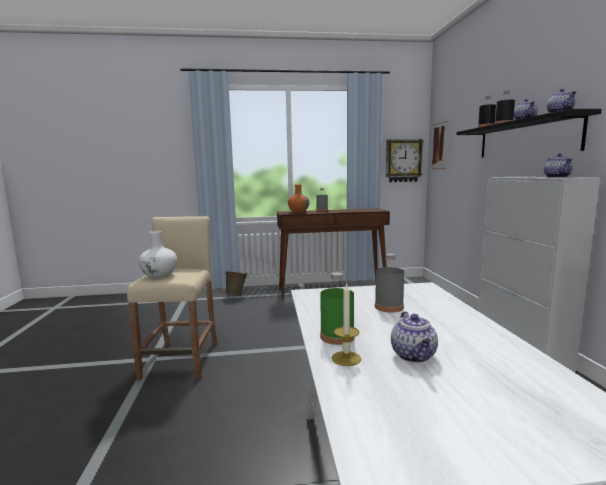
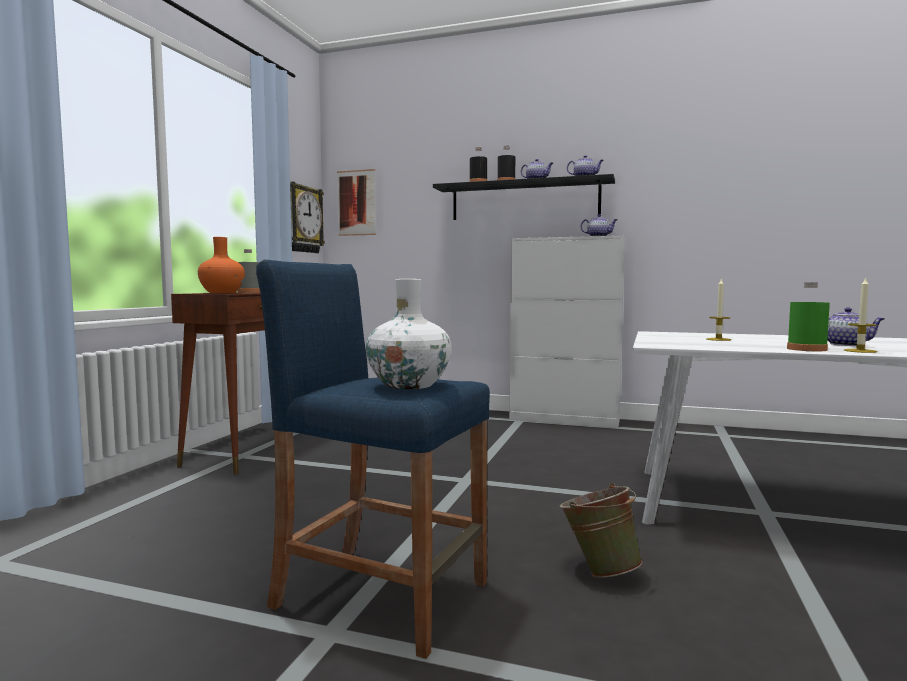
camera: 65 degrees left, 5 degrees down
beige stool [127,216,217,380] -> blue stool [256,260,490,659]
green bucket [224,271,247,295] -> green bucket moved to [560,483,643,578]
grey bottle [375,254,404,313] -> candle [707,278,731,341]

